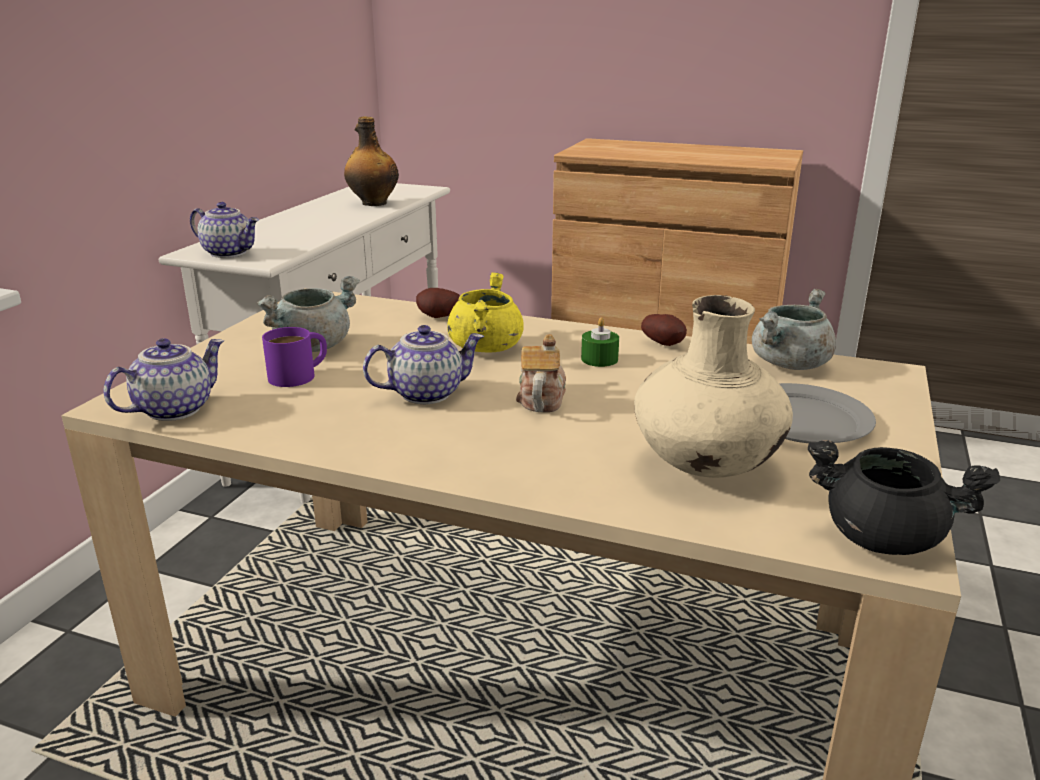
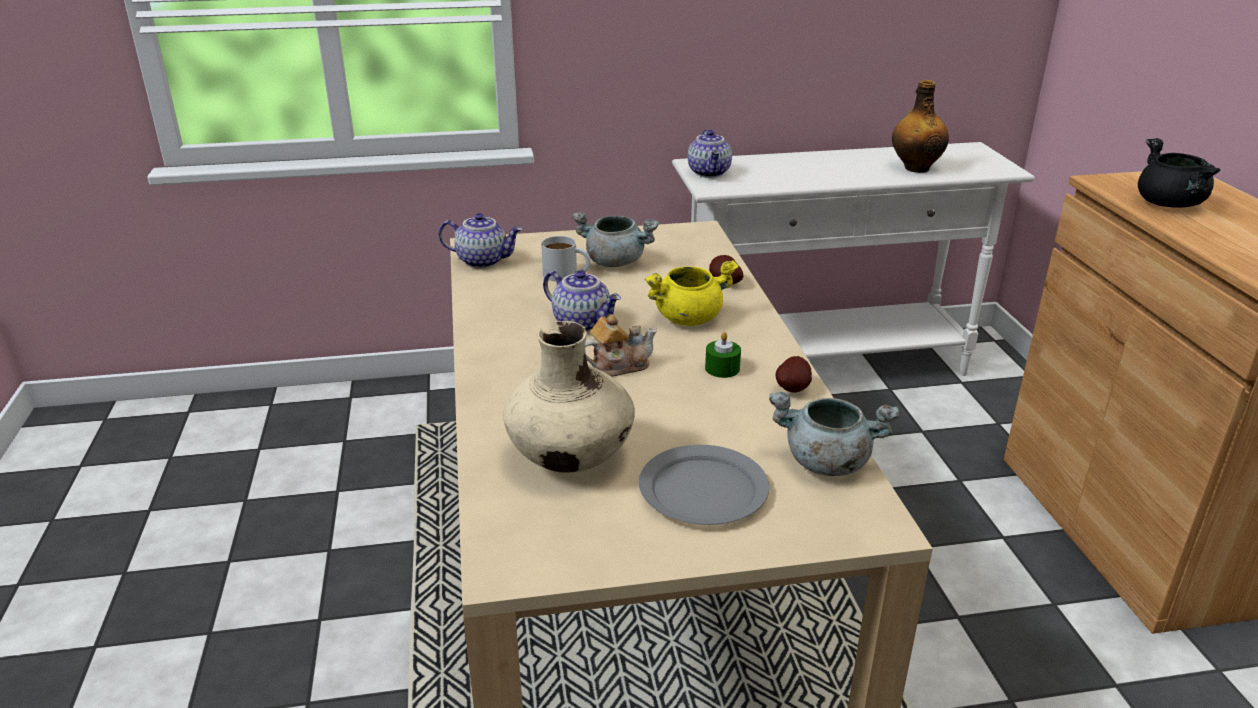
camera: 60 degrees right, 5 degrees up
purple mug [262,327,327,387] -> white mug [541,236,590,281]
black cooking pot [808,440,1000,555] -> black cooking pot moved to [1138,138,1220,208]

